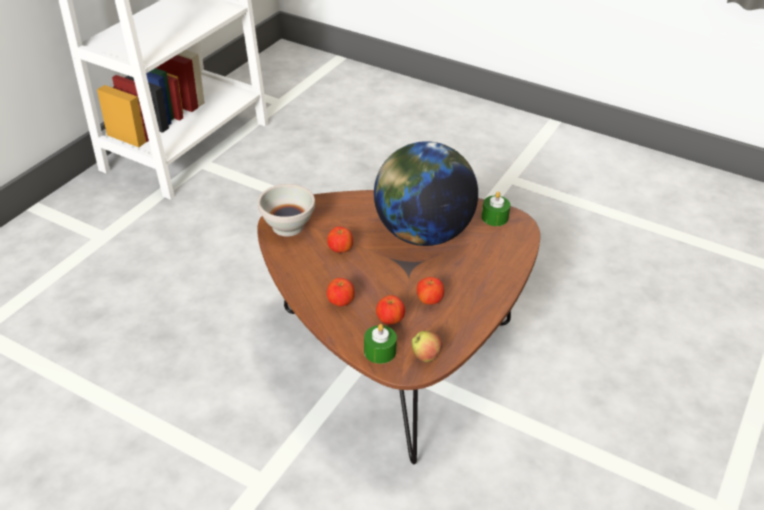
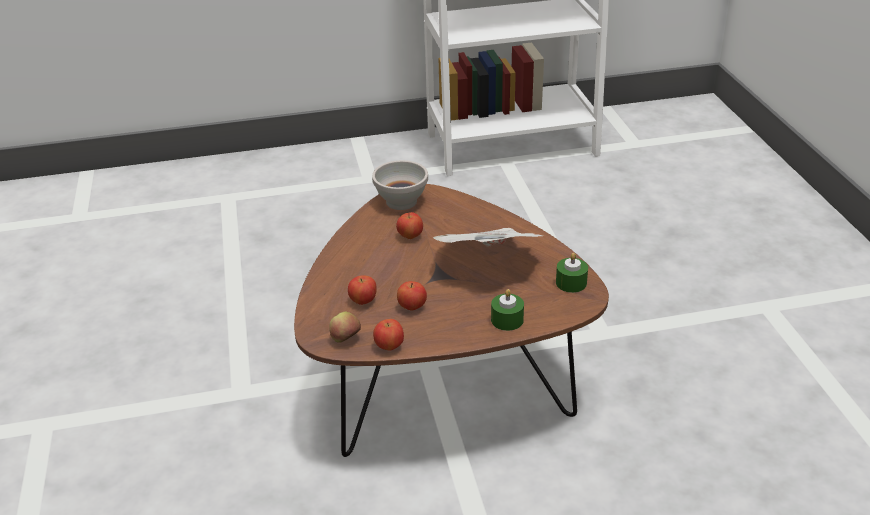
camera: 50 degrees right, 5 degrees down
apple [327,278,355,307] -> apple moved to [373,319,404,351]
green candle [364,324,397,364] -> green candle moved to [491,289,524,331]
globe [374,141,478,246] -> newspaper [433,228,543,247]

